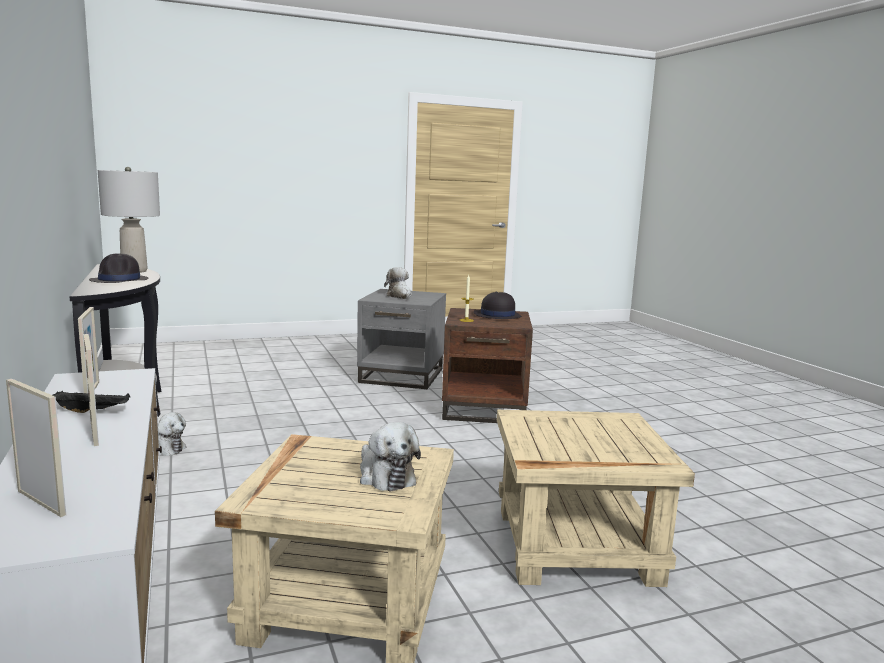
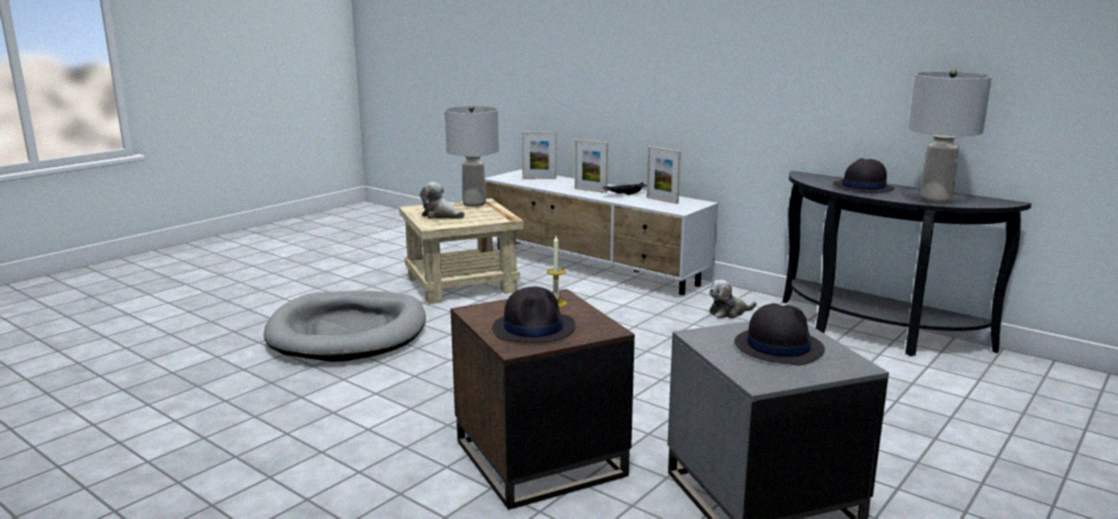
camera: 150 degrees right, 5 degrees up
plush toy [384,267,412,300] -> black hat [735,303,825,365]
beige side table [497,410,695,587] -> grey dog bed [264,291,426,362]
none -> grey table lamp [445,105,499,207]

